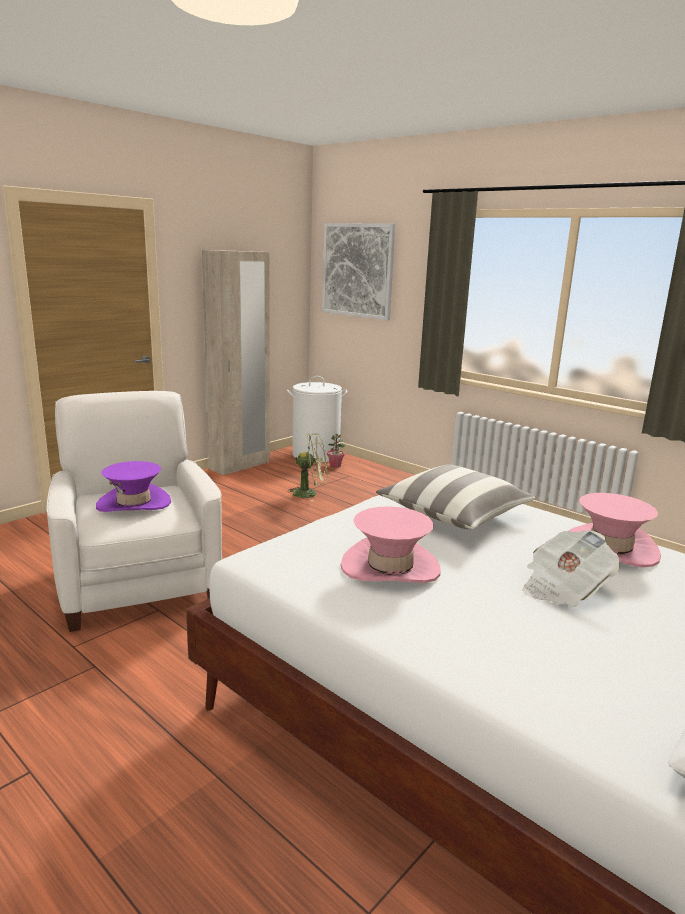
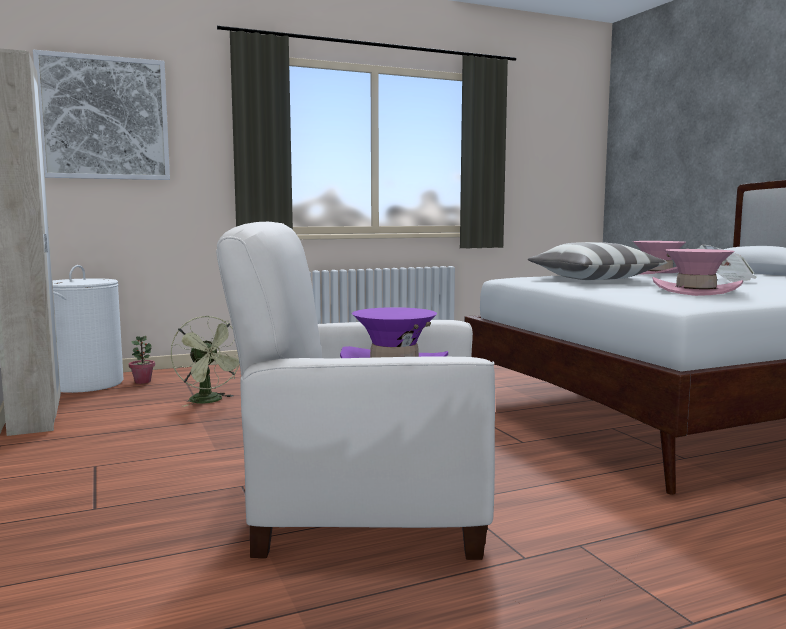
camera: 65 degrees left, 10 degrees down
green fan [286,433,327,502] -> green fan turned 120 degrees clockwise [171,316,240,407]

